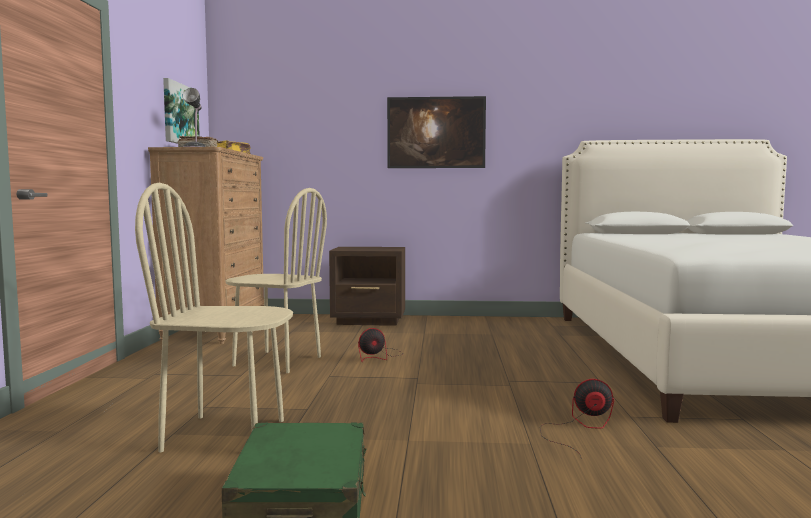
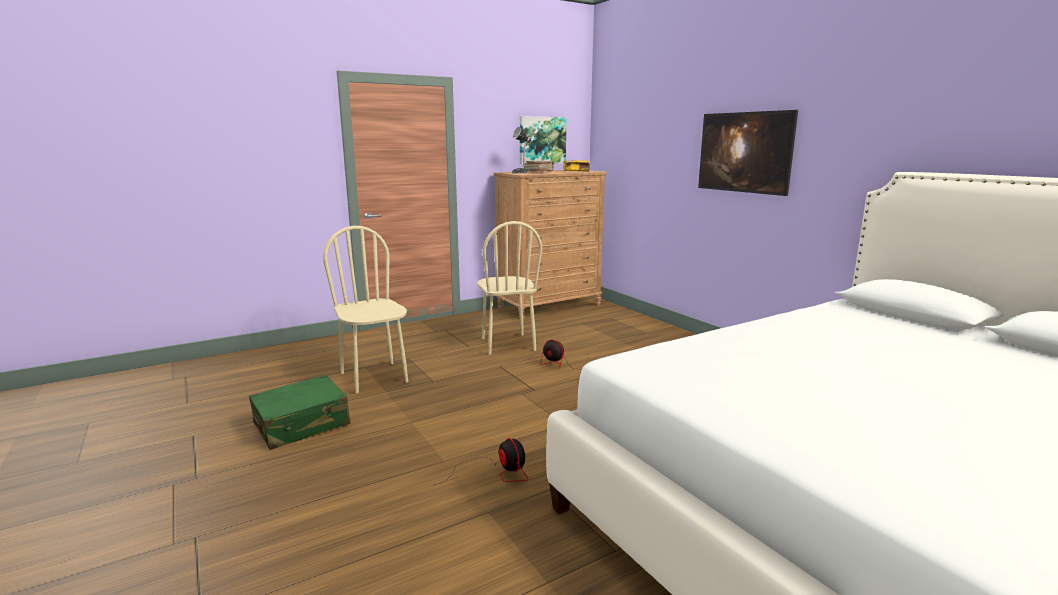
camera: 55 degrees right, 10 degrees up
brown nightstand [329,247,405,326] -> none

